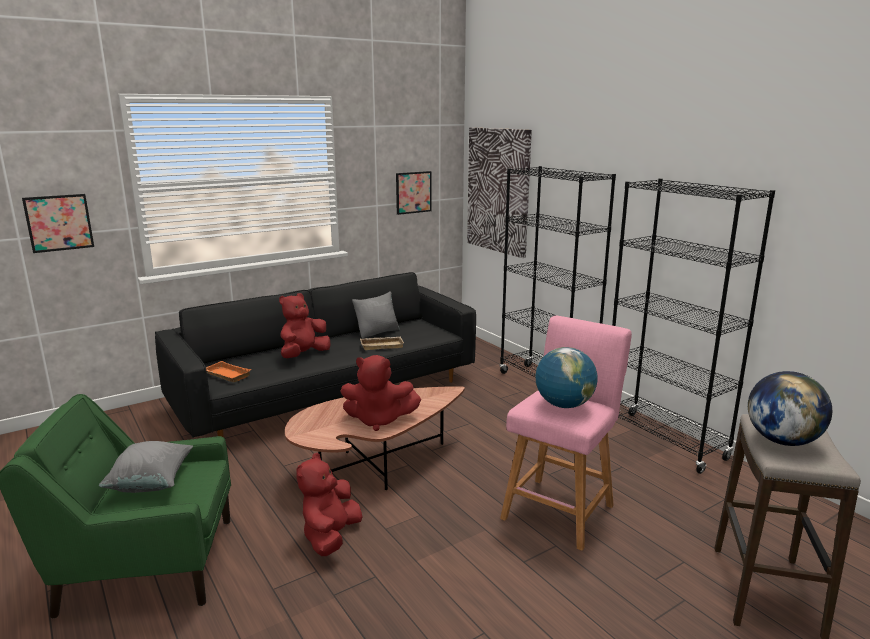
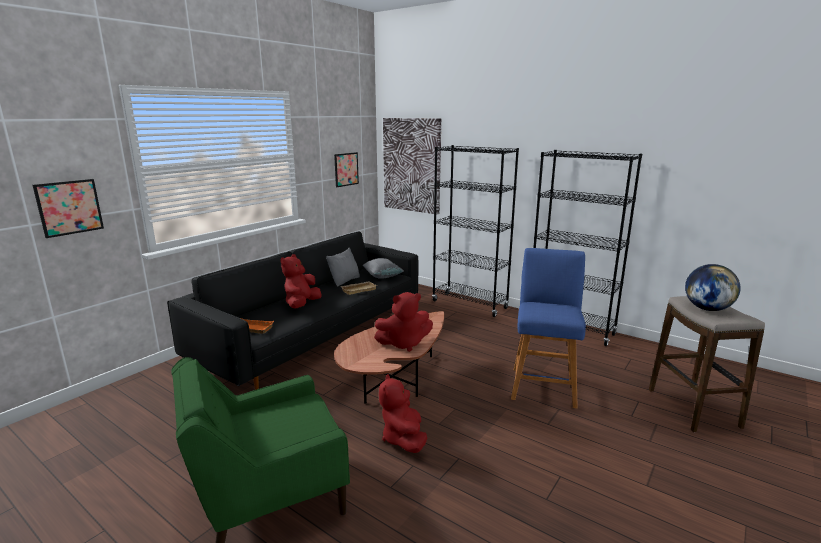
camera: 20 degrees left, 0 degrees up
grey pillow [99,441,193,493] -> grey pillow moved to [362,258,404,279]
pink stool [500,316,632,551] -> blue stool [511,248,586,409]
globe [536,347,598,408] -> none

